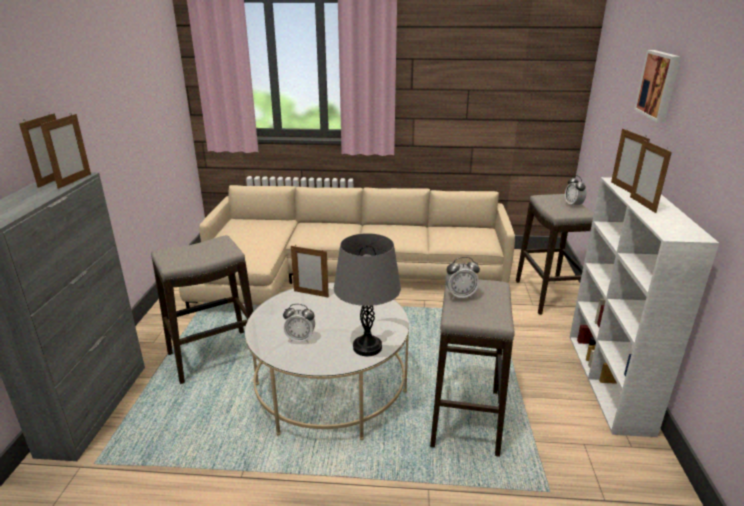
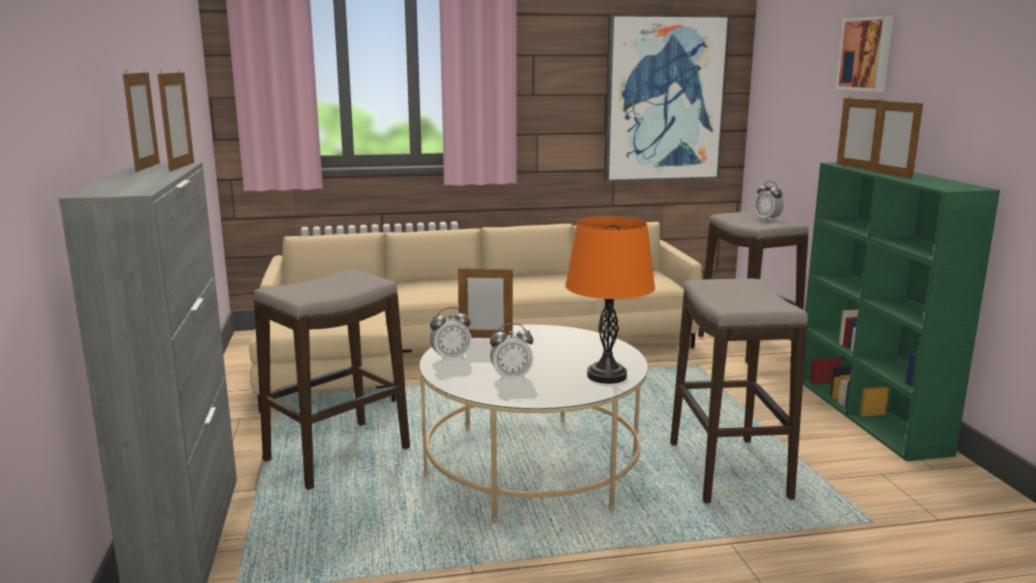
camera: 15 degrees left, 10 degrees down
grey table lamp [334,233,401,356] -> orange table lamp [565,216,655,384]
alarm clock [445,257,480,299] -> alarm clock moved to [430,307,471,363]
white bookcase [570,177,719,437] -> green bookcase [803,162,1000,461]
none -> picture [604,14,730,182]

